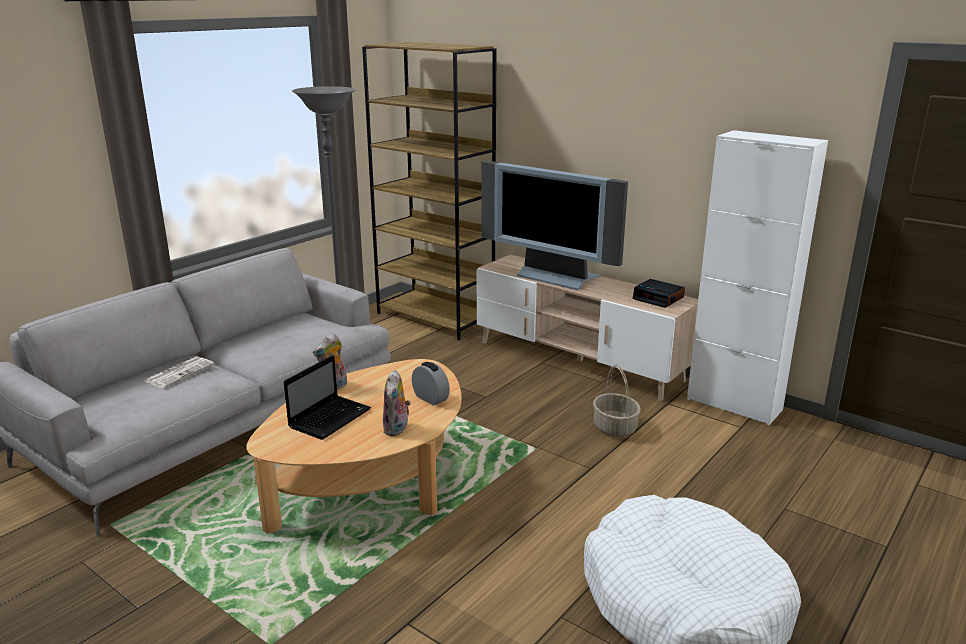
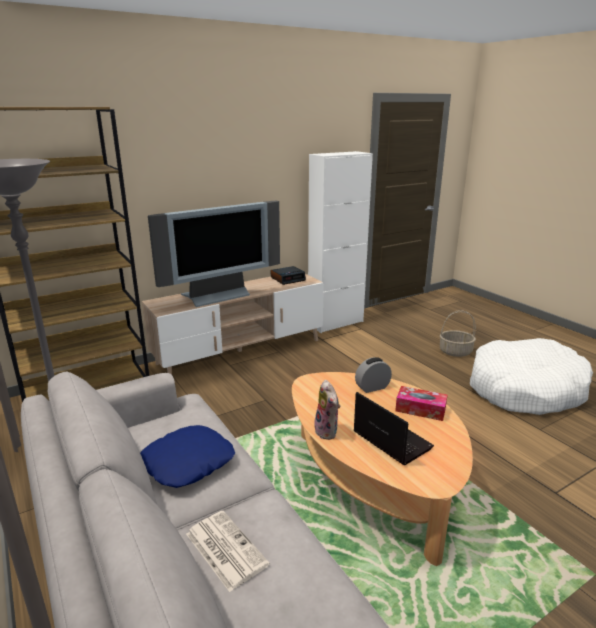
camera: 70 degrees left, 0 degrees up
plush toy [383,370,411,436] -> tissue box [395,386,447,421]
basket [593,365,641,437] -> basket moved to [440,310,476,357]
none -> blue pillow [140,425,235,488]

